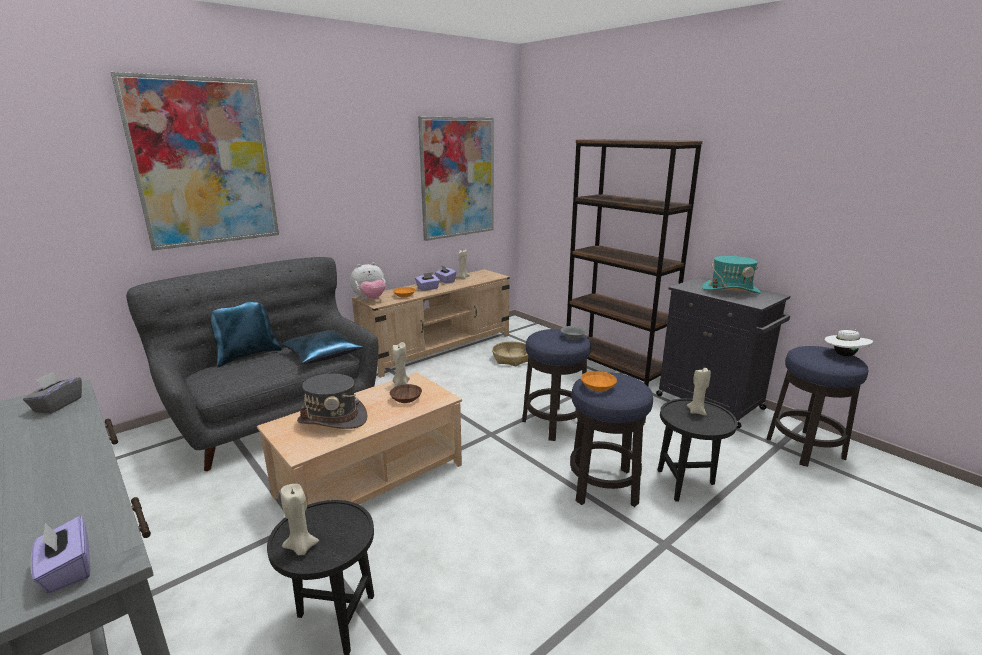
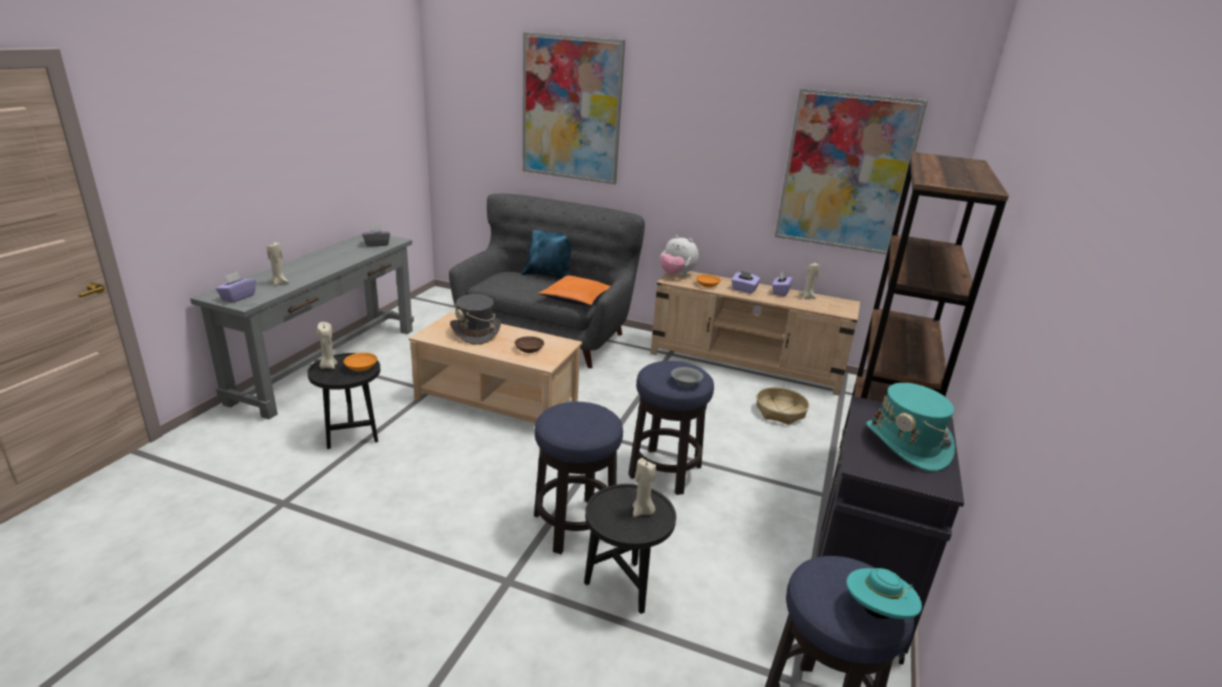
camera: 60 degrees right, 5 degrees up
blue pillow [282,330,364,364] -> orange pillow [538,275,610,306]
beige candle [392,342,410,387] -> beige candle moved to [267,242,289,286]
orange bowl [581,371,617,392] -> orange bowl moved to [344,353,377,371]
white hat [825,329,873,357] -> turquoise hat [846,568,922,619]

